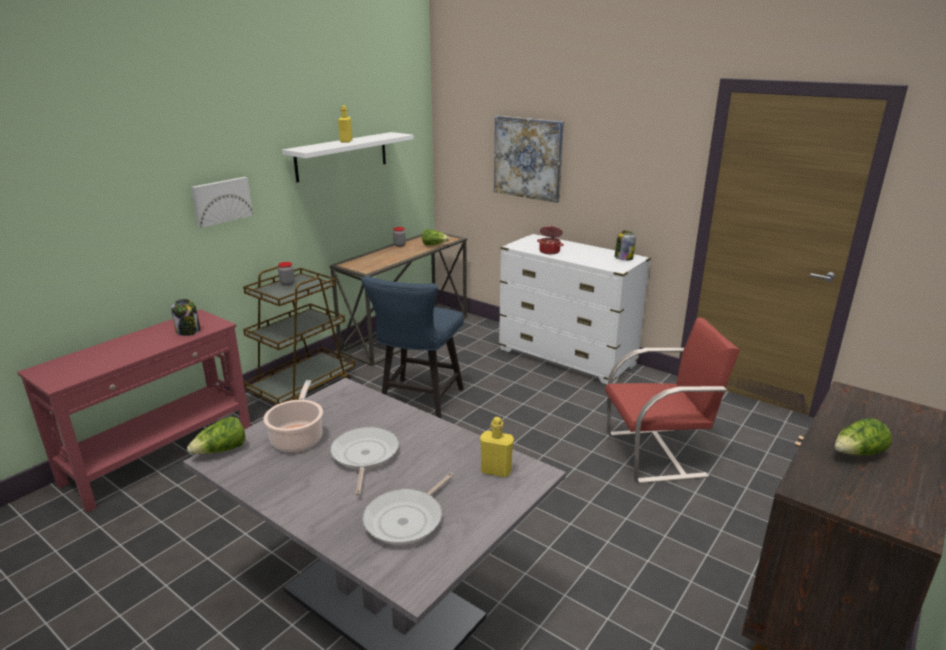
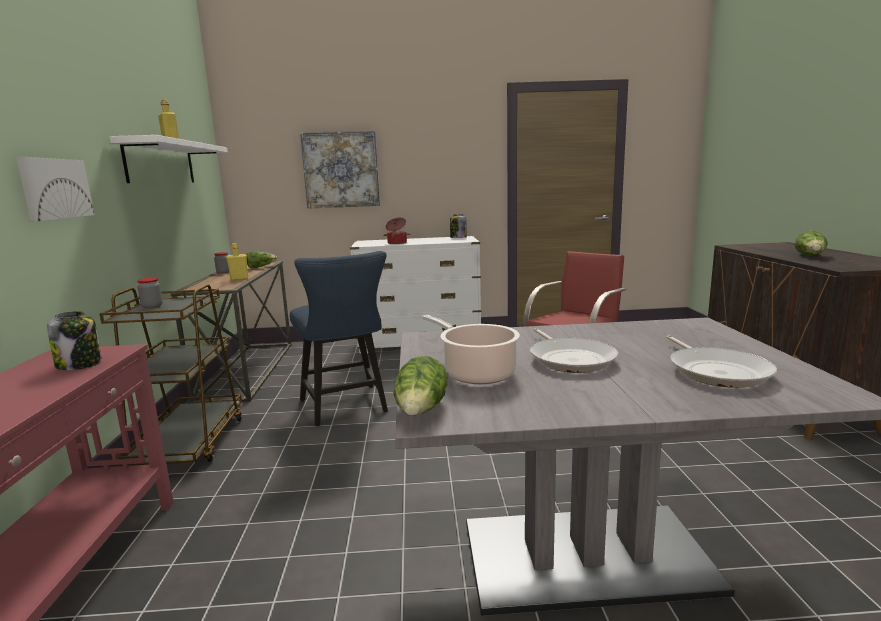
camera: 40 degrees left, 10 degrees down
frying pan [330,427,399,496] -> frying pan turned 150 degrees counterclockwise [530,328,618,373]
yellow bottle [480,417,514,477] -> yellow bottle moved to [226,243,248,281]

